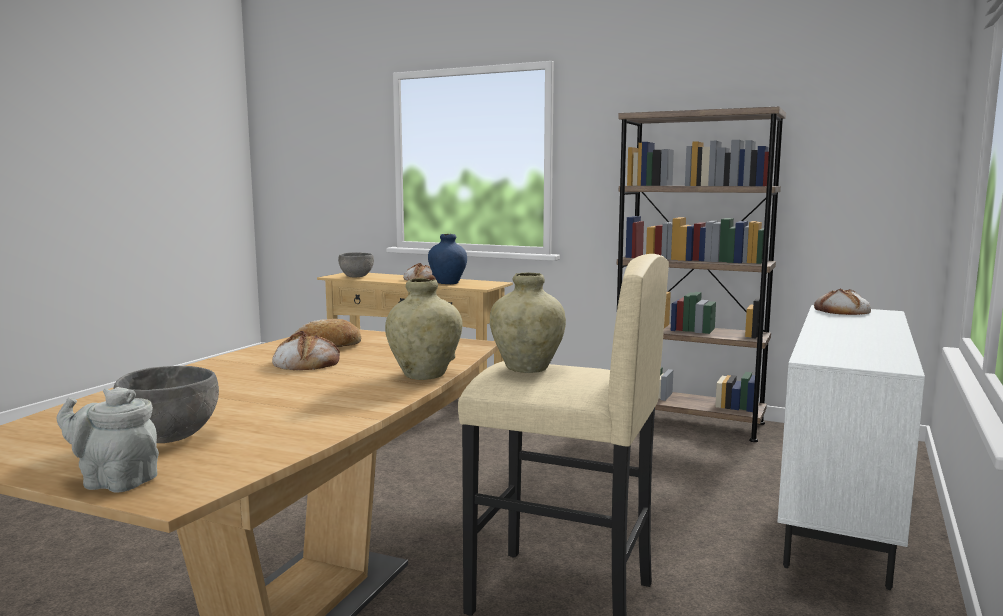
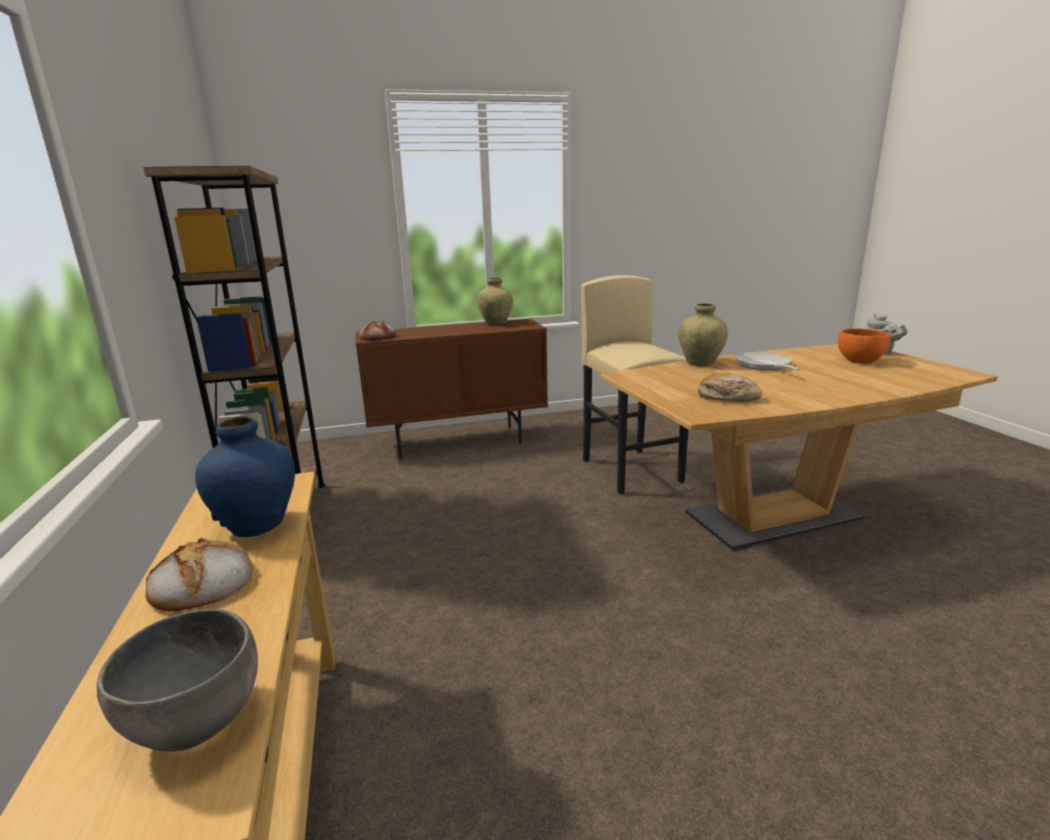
camera: 130 degrees left, 10 degrees up
grey bowl [113,366,219,443] -> orange bowl [838,328,890,364]
bread [272,331,340,370] -> none
beige vase [490,272,566,373] -> beige vase moved to [477,278,513,325]
white cabinet [777,305,925,590] -> brown cabinet [355,319,548,459]
none -> frying pan [735,352,801,370]

